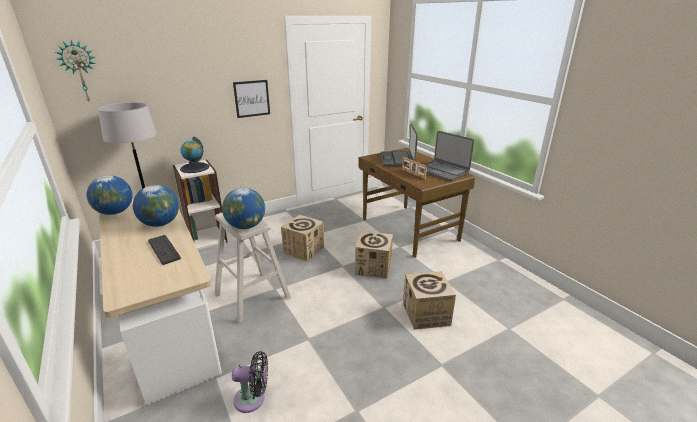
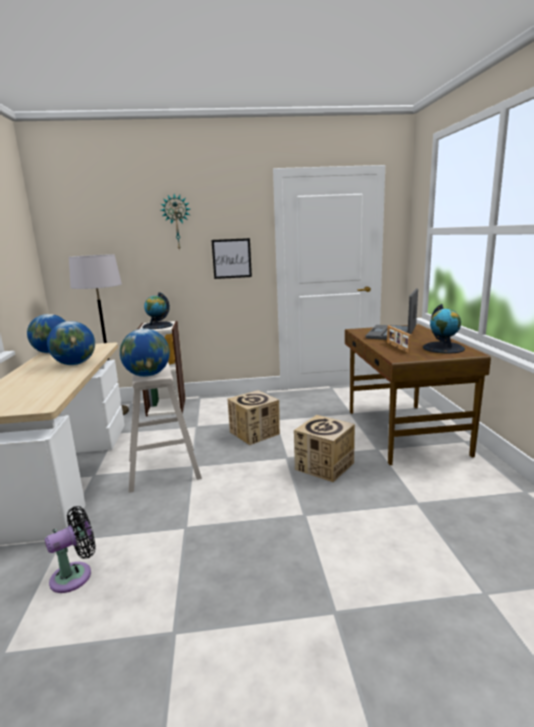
camera: 25 degrees right, 10 degrees down
wall clock [56,40,96,101] -> wall clock moved to [161,194,190,251]
keyboard [148,235,181,265] -> none
black fan [232,351,268,413] -> black fan turned 60 degrees counterclockwise [45,506,95,593]
cardboard box [403,271,456,330] -> none
laptop [424,131,474,181] -> globe [423,304,465,354]

